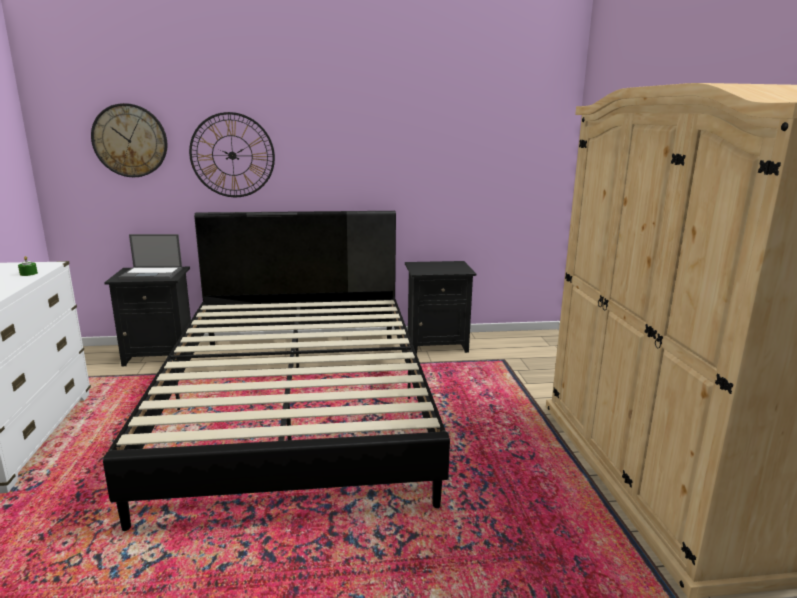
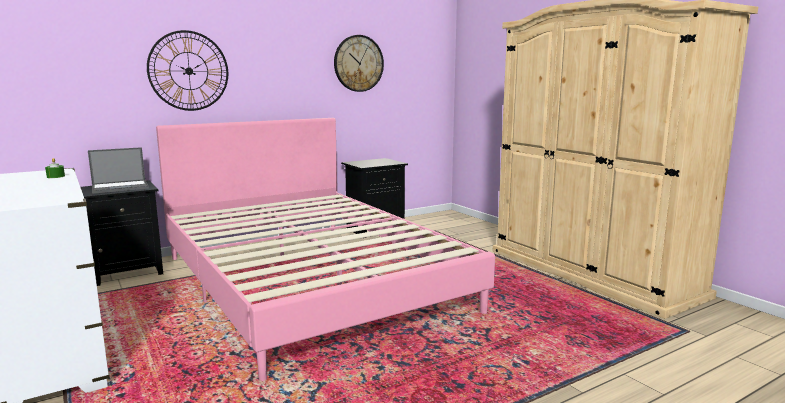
camera: 25 degrees left, 5 degrees down
wall clock [91,103,167,177] -> wall clock moved to [334,35,384,92]
black bed [103,211,450,531] -> pink bed [156,118,495,381]

